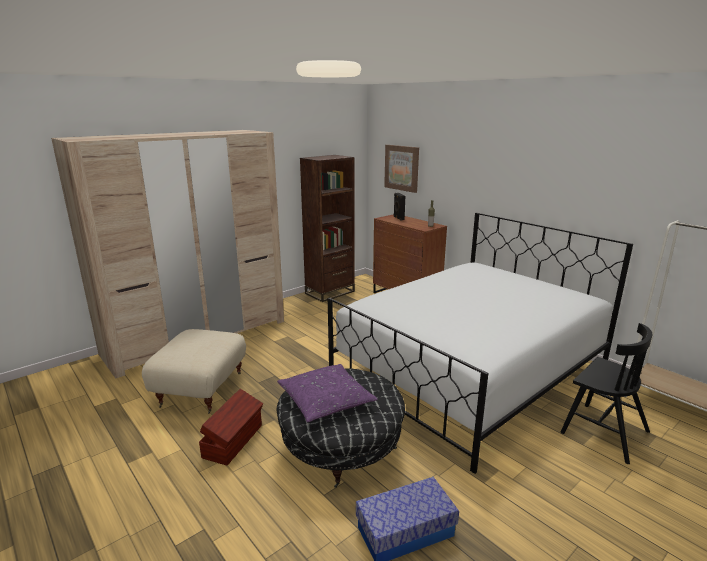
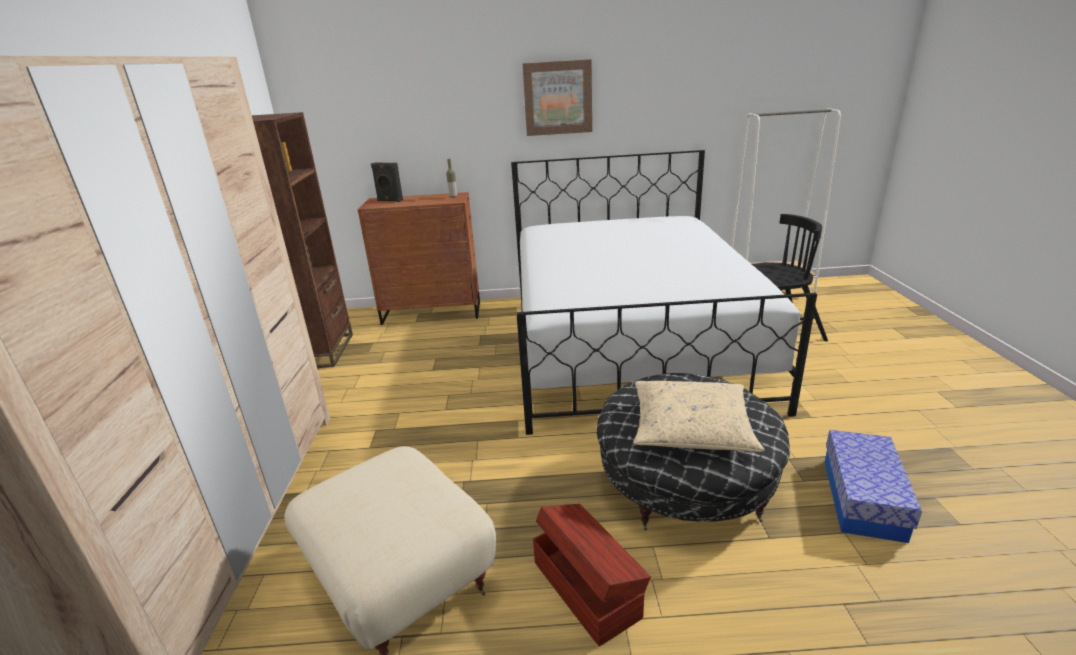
camera: 50 degrees left, 5 degrees up
purple pillow [277,364,378,422] -> beige pillow [633,381,765,452]
picture [384,145,419,193] -> picture moved to [522,59,592,136]

